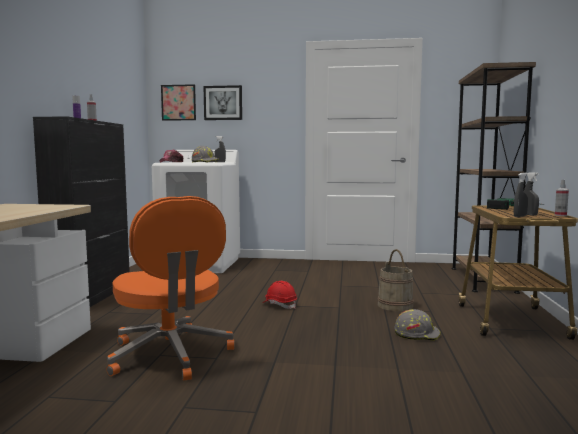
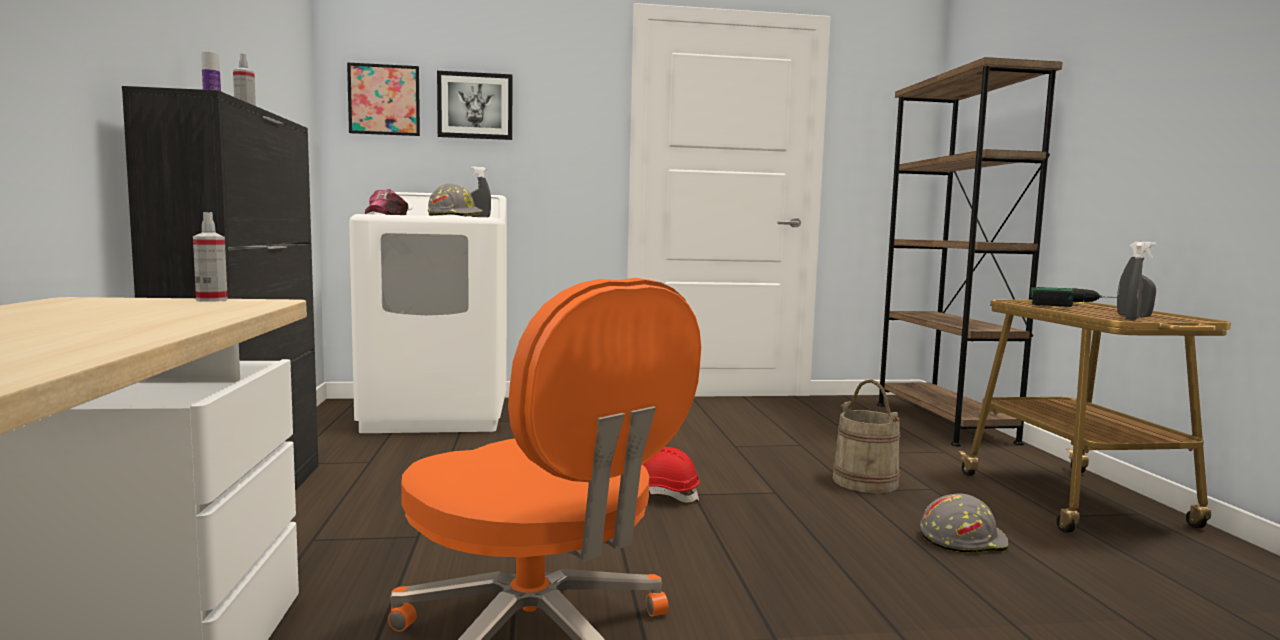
camera: 15 degrees left, 0 degrees up
spray bottle [555,180,569,216] -> spray bottle moved to [193,212,228,302]

